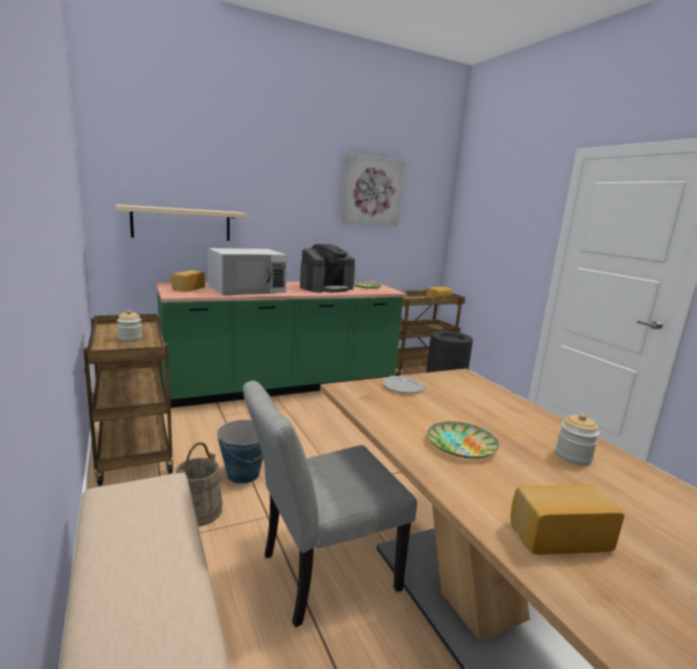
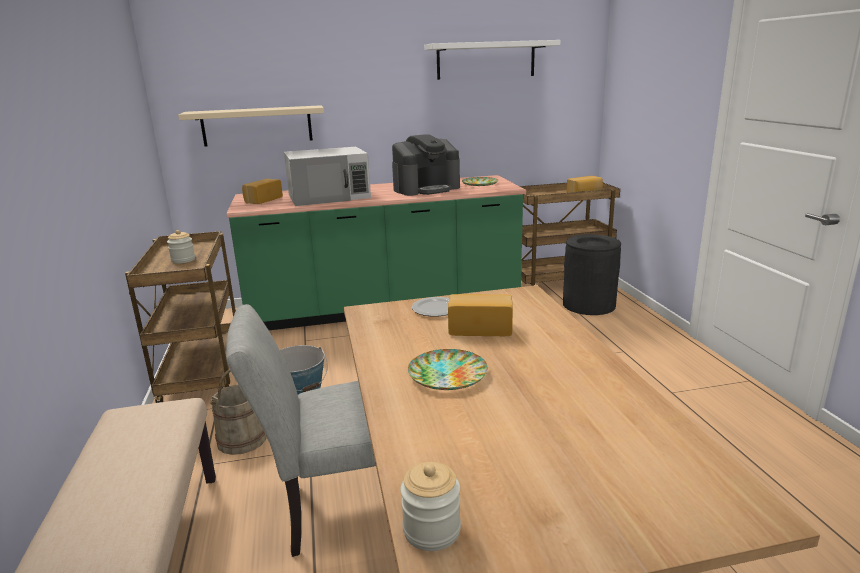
camera: 15 degrees right, 5 degrees up
picture [341,153,405,226] -> white shelf [424,40,561,80]
bread [511,485,624,555] -> bread moved to [448,294,513,336]
jar [555,414,600,466] -> jar moved to [400,462,461,551]

